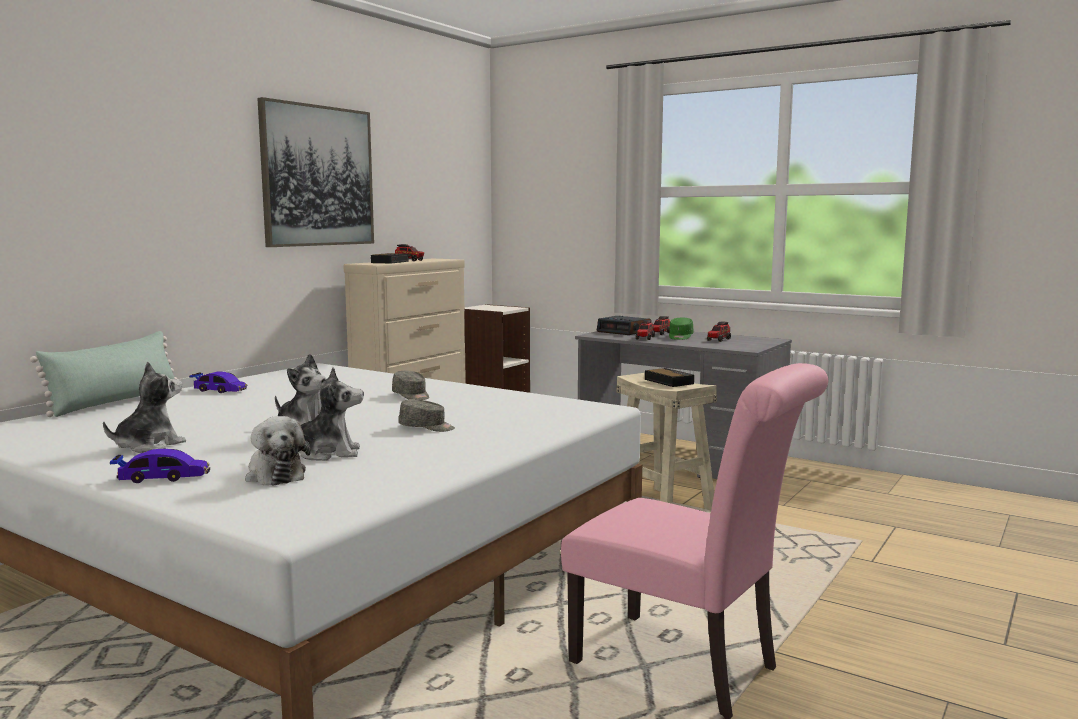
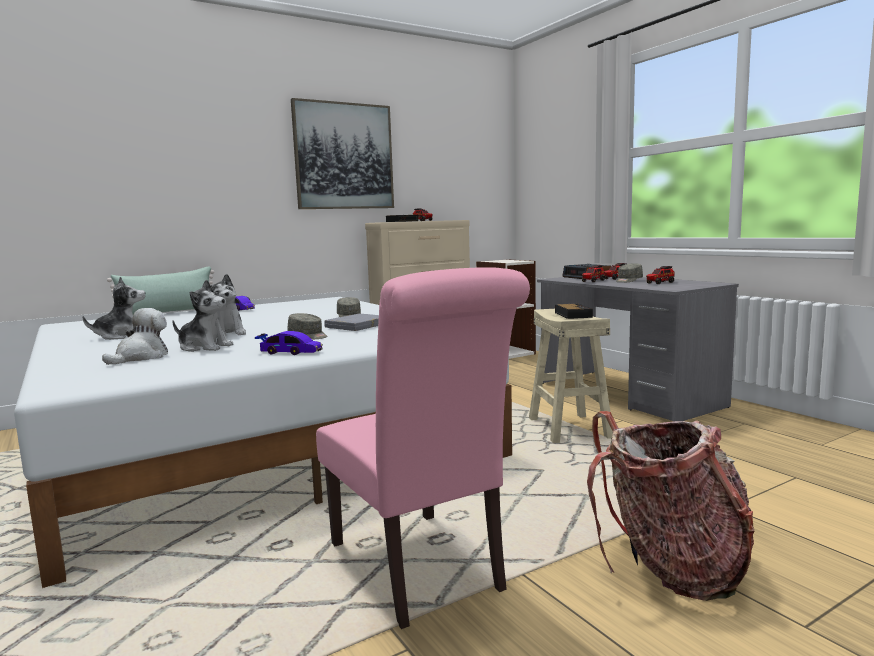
camera: 25 degrees right, 0 degrees up
toy car [110,449,210,483] -> toy car moved to [255,331,323,355]
plush toy [245,416,311,486] -> plush toy turned 150 degrees counterclockwise [102,308,168,365]
green cap [669,318,693,340] -> grey cap [616,263,643,282]
none -> grey book [325,314,379,331]
none -> backpack [587,411,755,601]

